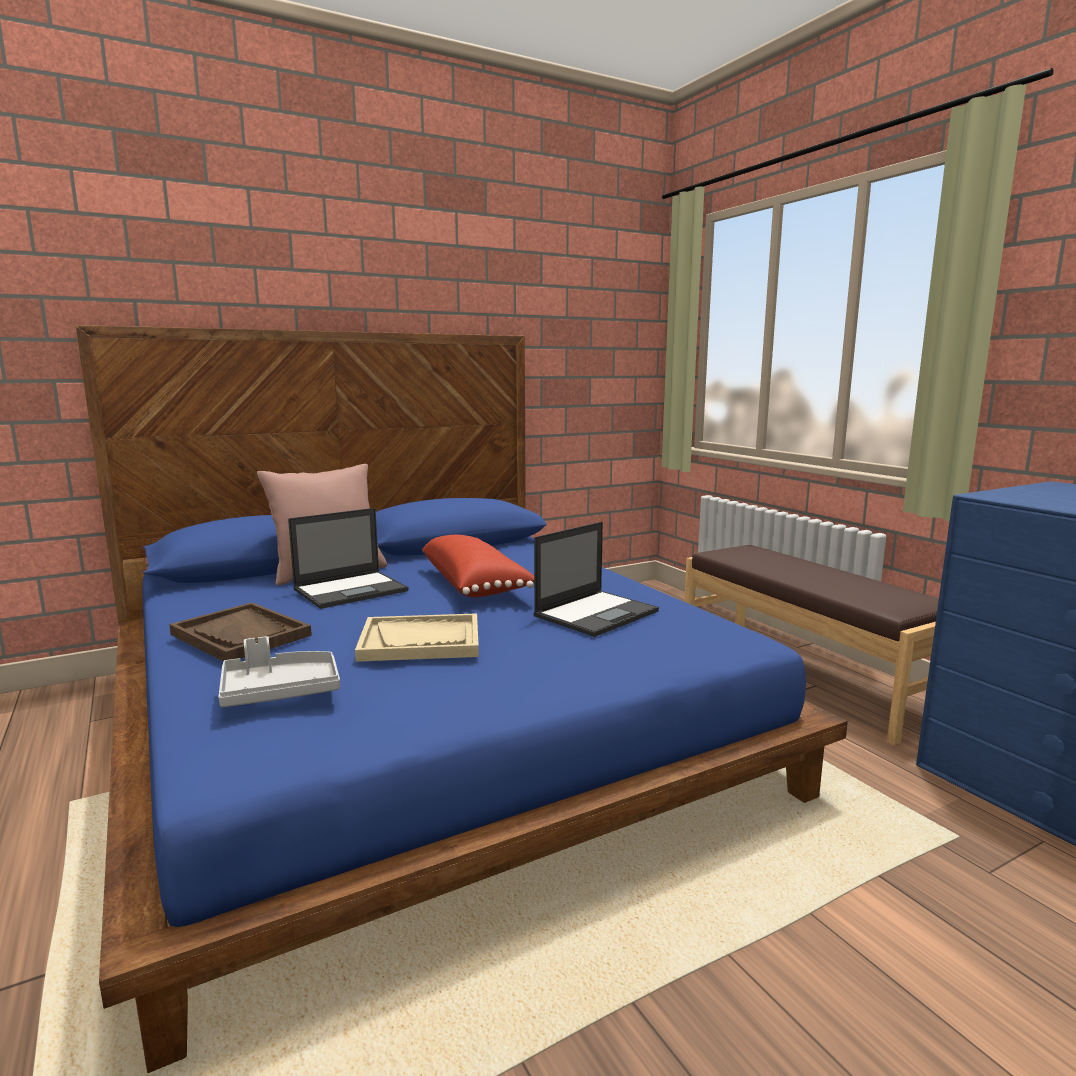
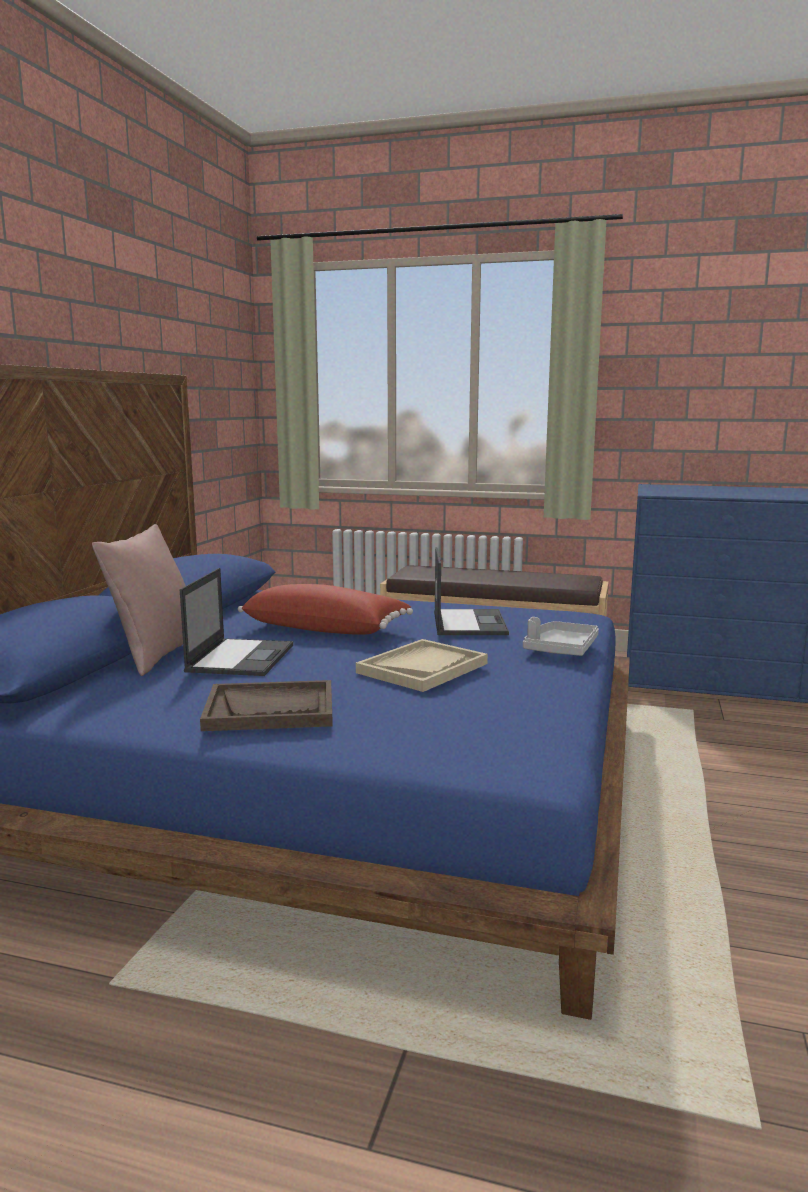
camera: 45 degrees left, 0 degrees up
grey tray [219,636,340,707] -> grey tray moved to [523,617,599,656]

